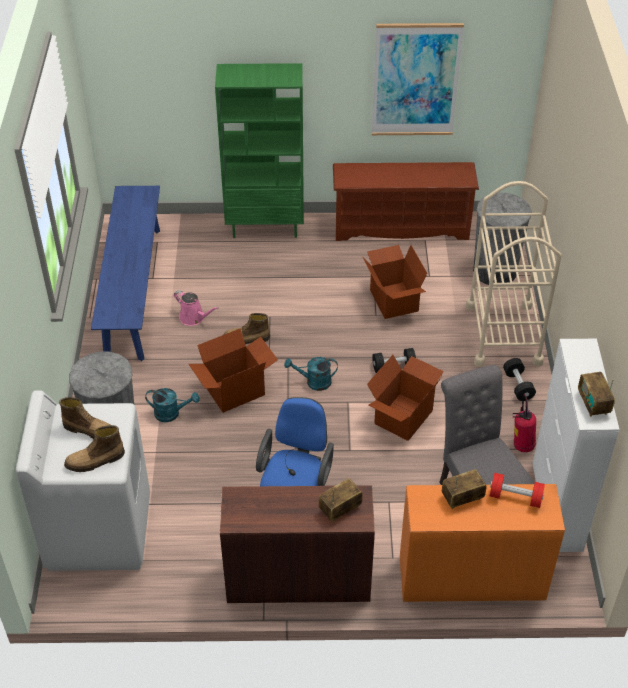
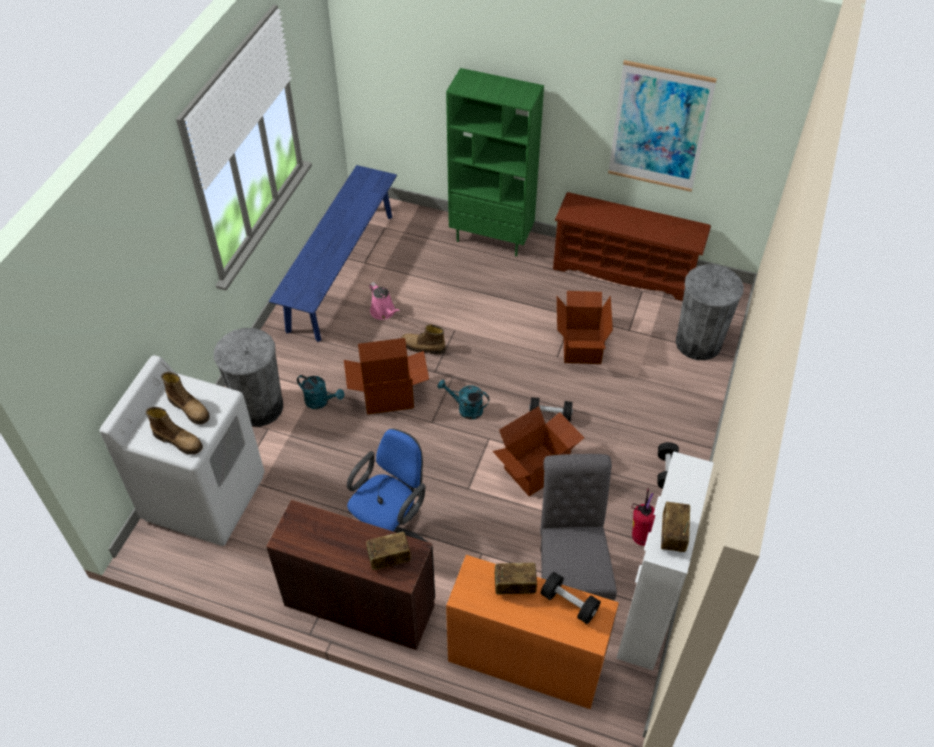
camera: 20 degrees right, 5 degrees up
boot [64,425,125,472] -> boot turned 150 degrees counterclockwise [146,407,203,454]
beige cart [466,181,562,367] -> none
red dumbbell [490,473,545,508] -> black dumbbell [541,572,601,624]

